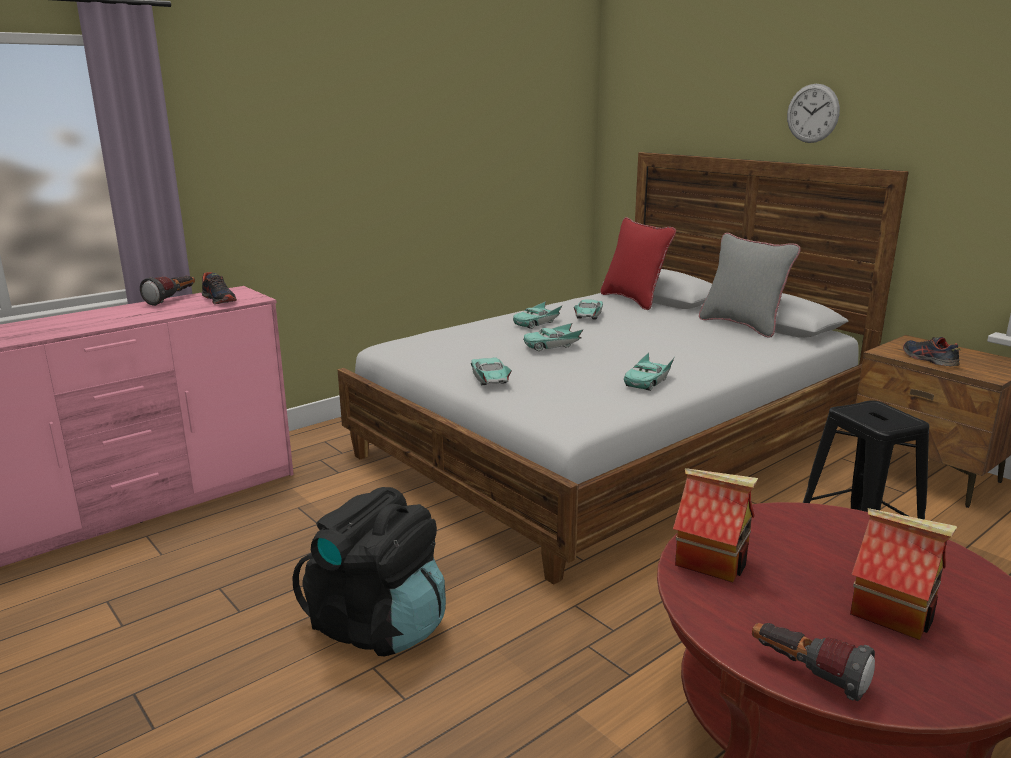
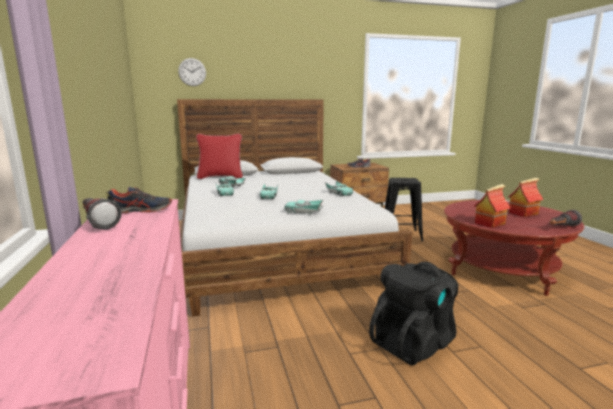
camera: 65 degrees left, 5 degrees down
grey pillow [699,233,801,338] -> none
wall clock [787,84,840,143] -> wall clock moved to [178,58,206,86]

